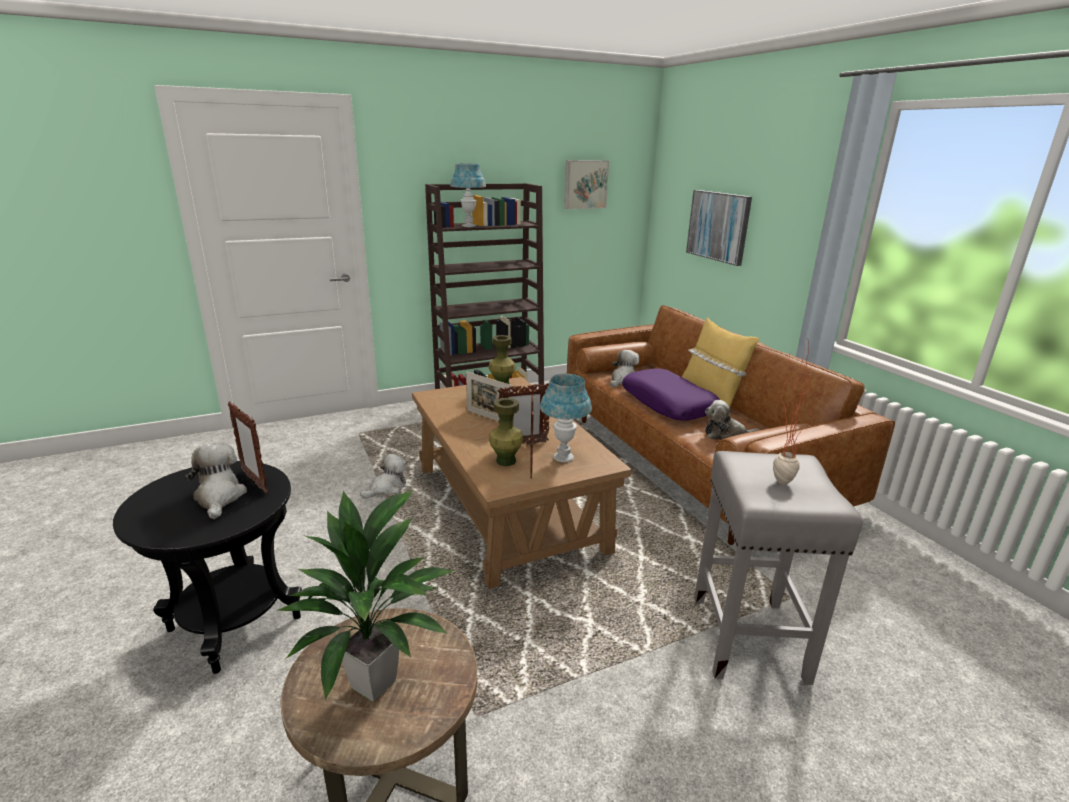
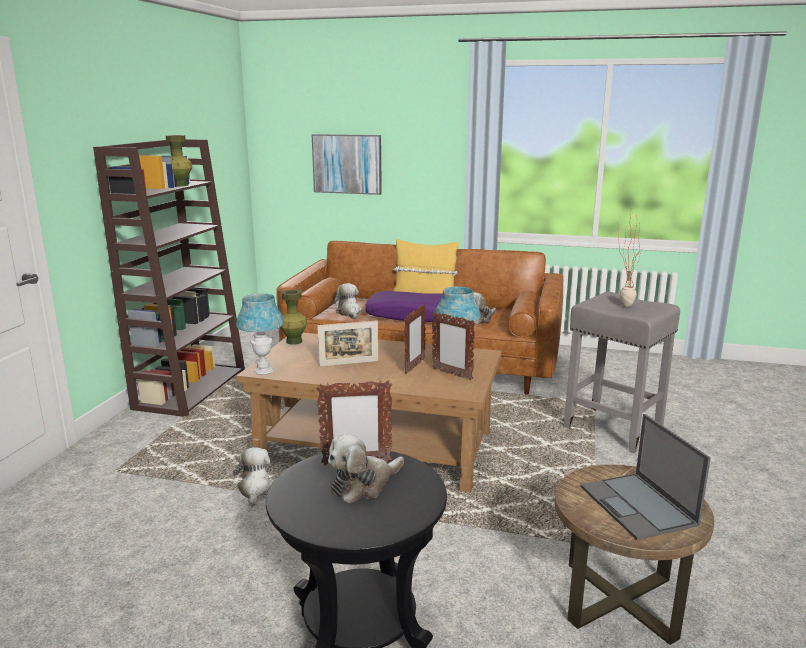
camera: 50 degrees left, 5 degrees down
plush toy [185,443,247,519] -> plush toy turned 60 degrees counterclockwise [328,434,404,503]
potted plant [278,490,454,702] -> laptop [580,414,711,540]
blue table lamp [450,163,486,227] -> blue table lamp moved to [236,293,284,375]
green vase [489,398,524,466] -> green vase moved to [166,135,192,186]
picture [564,160,609,209] -> none

